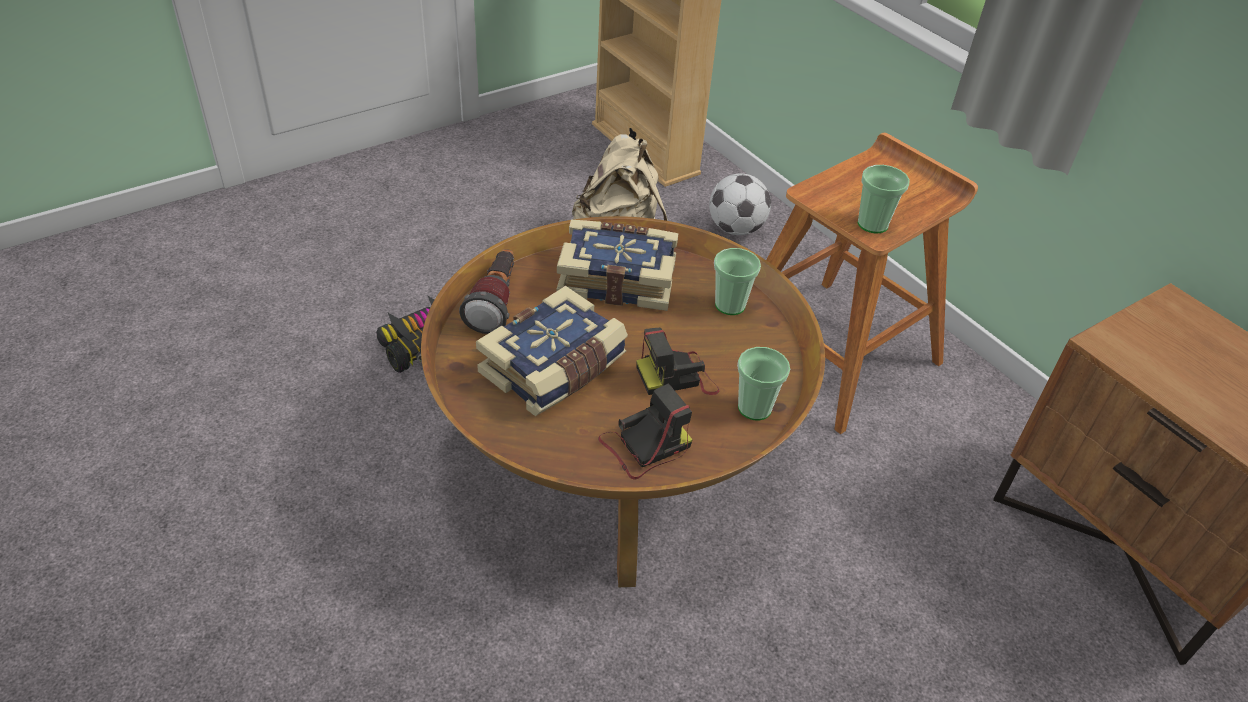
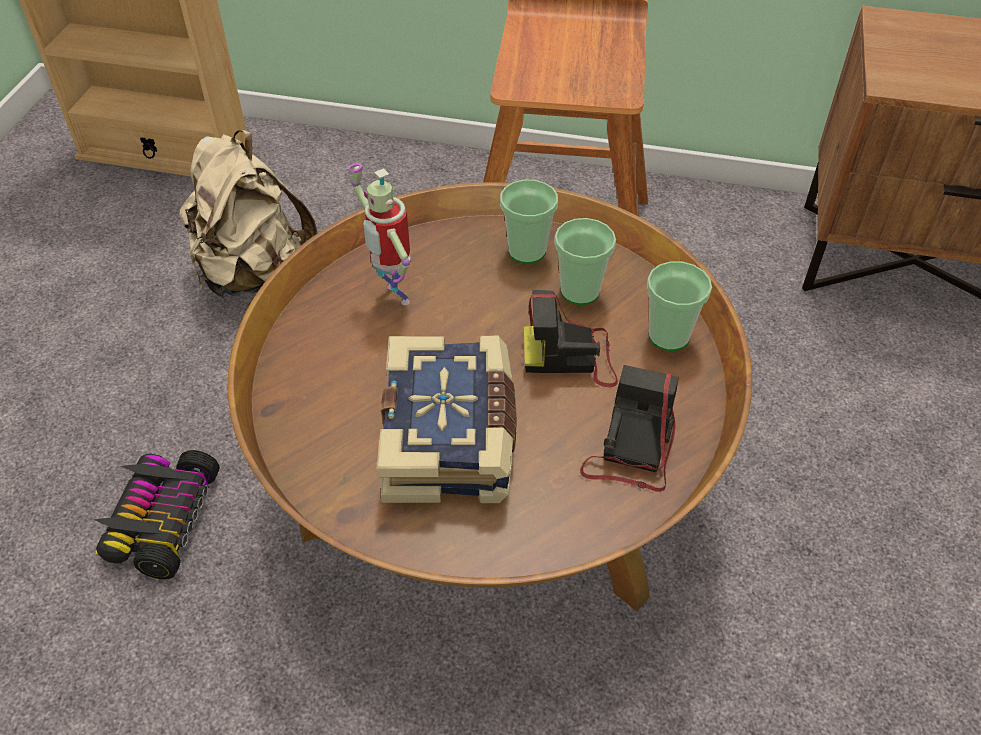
camera: 40 degrees left, 5 degrees up
flashlight [459,249,514,334] -> none
book [557,220,678,311] -> toy robot [347,163,411,305]
camera [636,328,719,395] -> camera turned 60 degrees clockwise [524,290,618,387]
football [709,174,771,235] -> none
cup [858,165,910,233] -> cup moved to [555,218,616,305]

